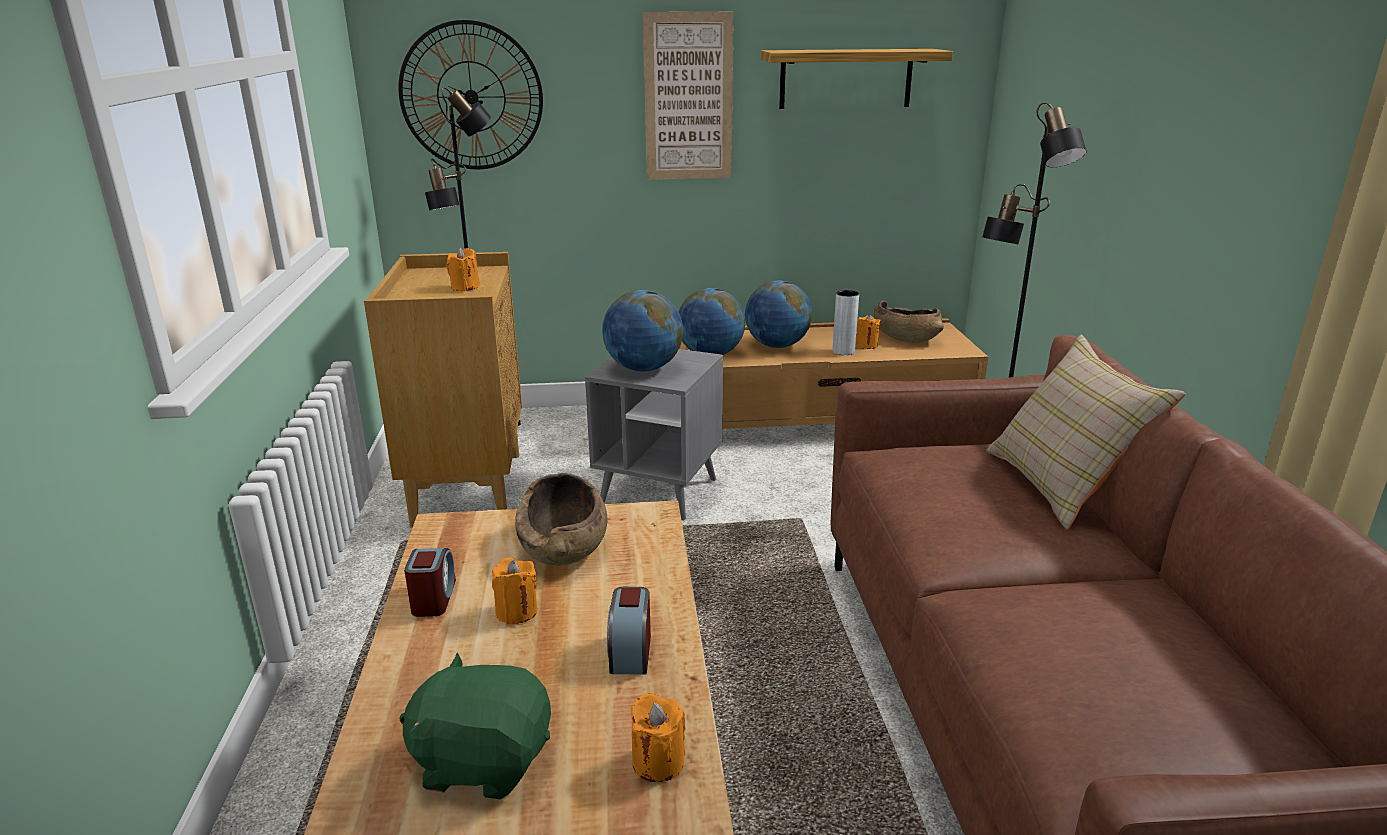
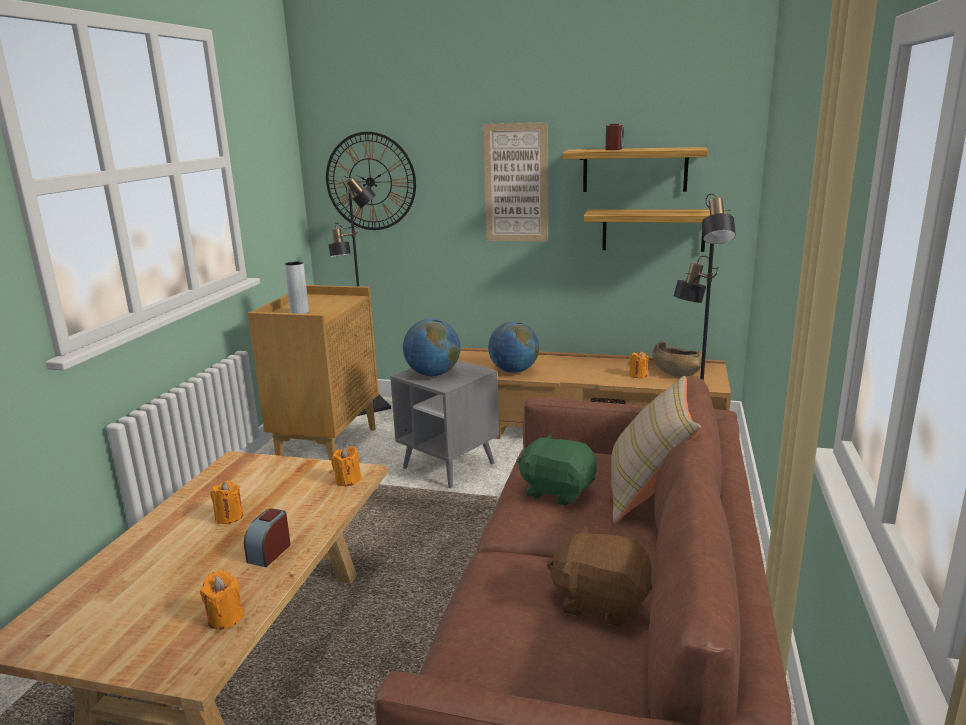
camera: 20 degrees right, 5 degrees down
green plush toy [400,653,551,799] -> green plush toy moved to [518,434,597,506]
alarm clock [404,548,456,617] -> alarm clock moved to [606,124,624,150]
orange candle [447,248,480,291] -> orange candle moved to [331,446,361,487]
brown bowl [515,473,607,565] -> none
globe [745,280,812,348] -> none
grey vase [833,290,859,355] -> grey vase moved to [284,261,309,314]
none -> brown plush toy [547,525,652,627]
none -> shelf [583,209,725,252]

